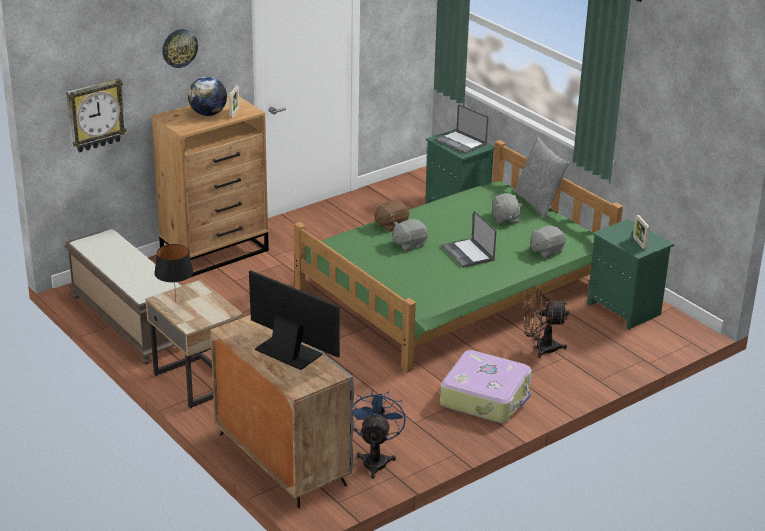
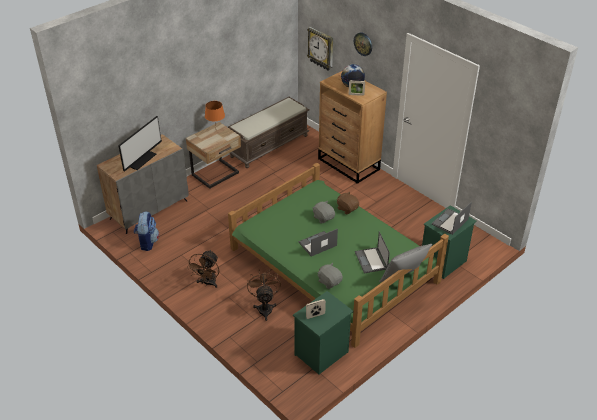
camera: 85 degrees right, 10 degrees up
black table lamp [154,244,193,301] -> orange table lamp [205,101,225,125]
blue fan [353,389,406,479] -> backpack [134,211,159,251]
suitcase [440,350,532,423] -> brown fan [187,250,219,288]
grey plush toy [492,193,523,224] -> laptop [355,231,390,273]

